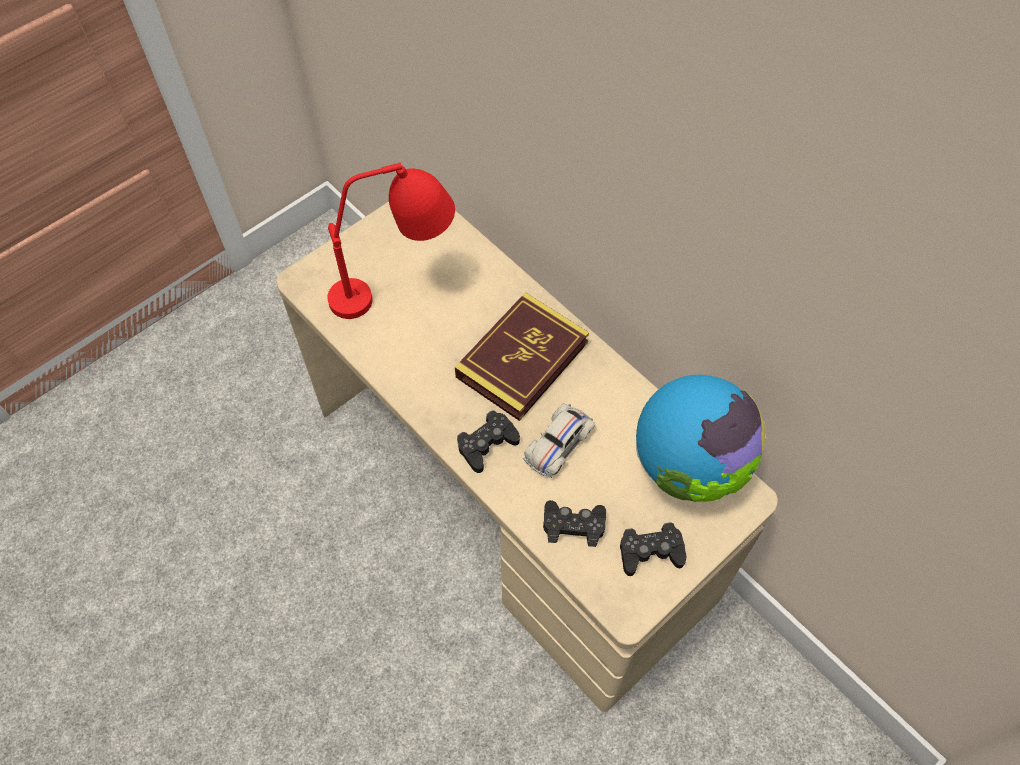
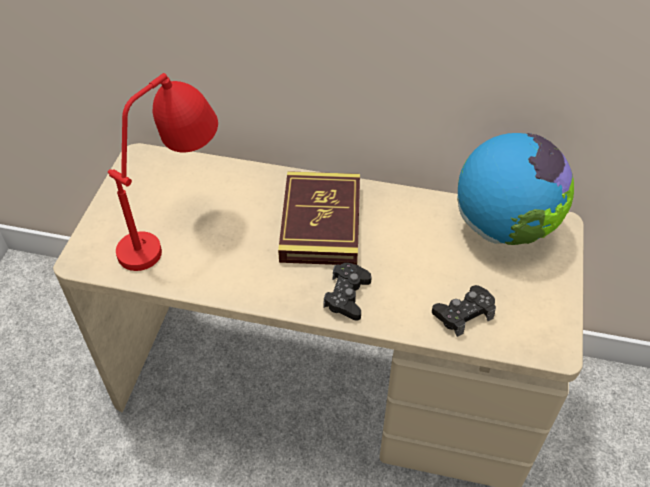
camera: 35 degrees left, 10 degrees down
white toy car [523,403,595,478] -> none
black game controller [620,522,686,576] -> none

